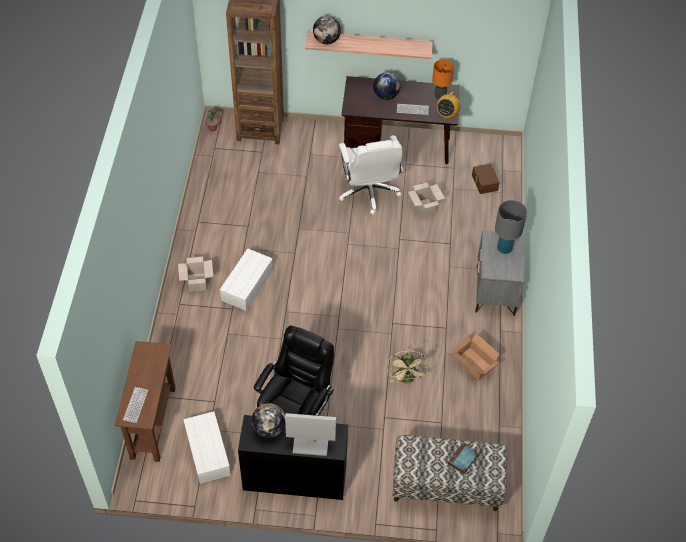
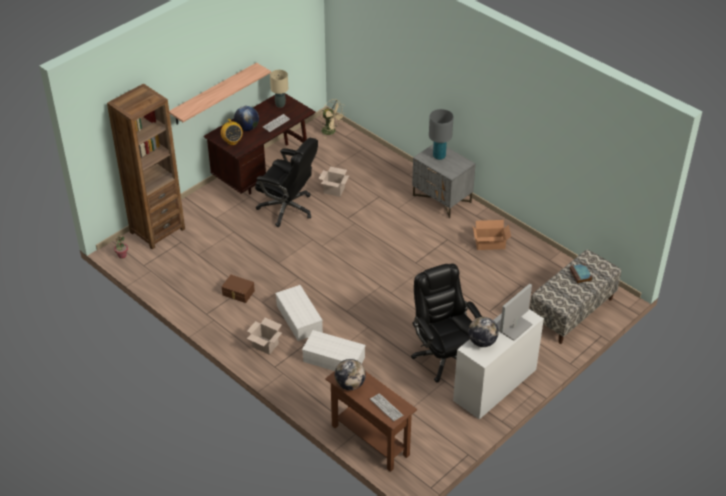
camera: 50 degrees left, 10 degrees down
white storage box [183,411,231,484] -> white storage box moved to [302,330,365,371]
black desk [238,415,348,500] -> white desk [453,309,544,419]
globe [313,16,341,44] -> globe moved to [335,359,366,390]
white office chair [339,135,403,215] -> black office chair [255,138,318,227]
beige fan [387,351,429,384] -> beige fan moved to [321,99,346,139]
orange table lamp [432,59,454,100] -> beige table lamp [270,70,288,108]
radio [436,91,460,120] -> radio moved to [221,119,243,145]
brown storage box [472,164,500,194] -> brown storage box moved to [222,275,255,303]

